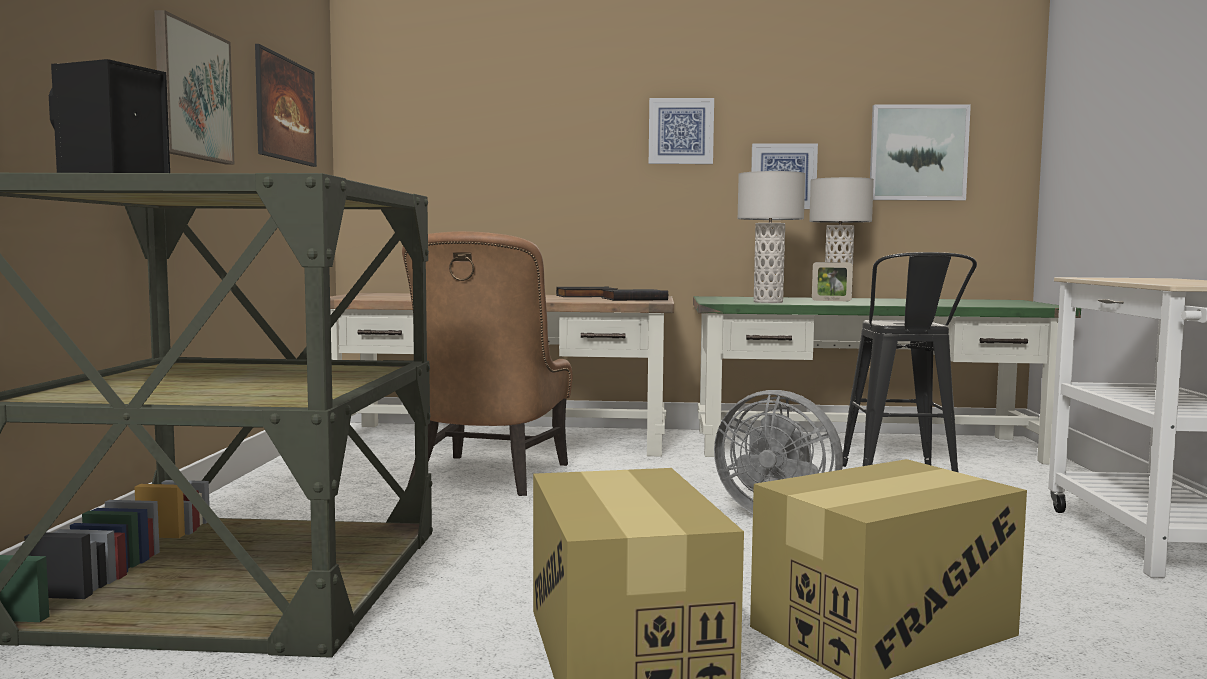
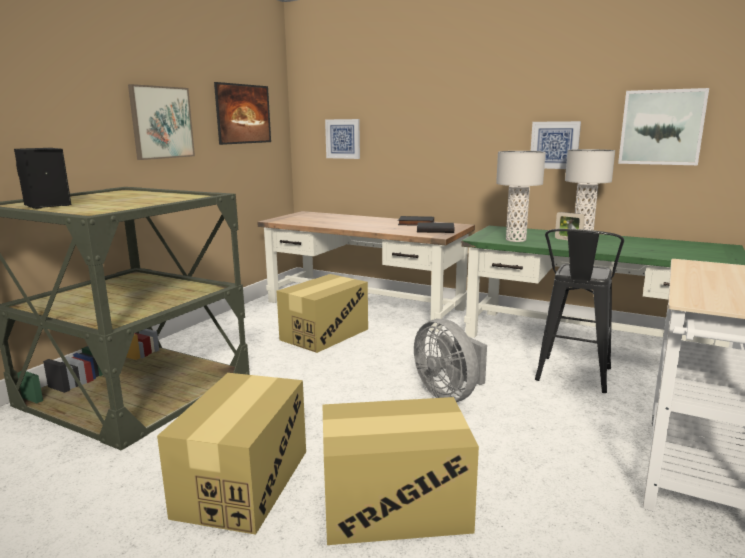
camera: 25 degrees right, 10 degrees up
brown chair [402,231,573,496] -> cardboard box [277,274,368,353]
picture [649,98,714,164] -> picture moved to [325,119,360,159]

